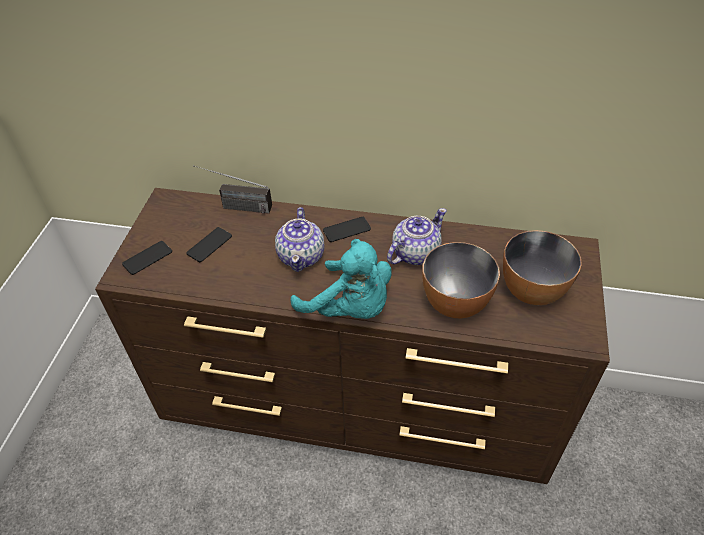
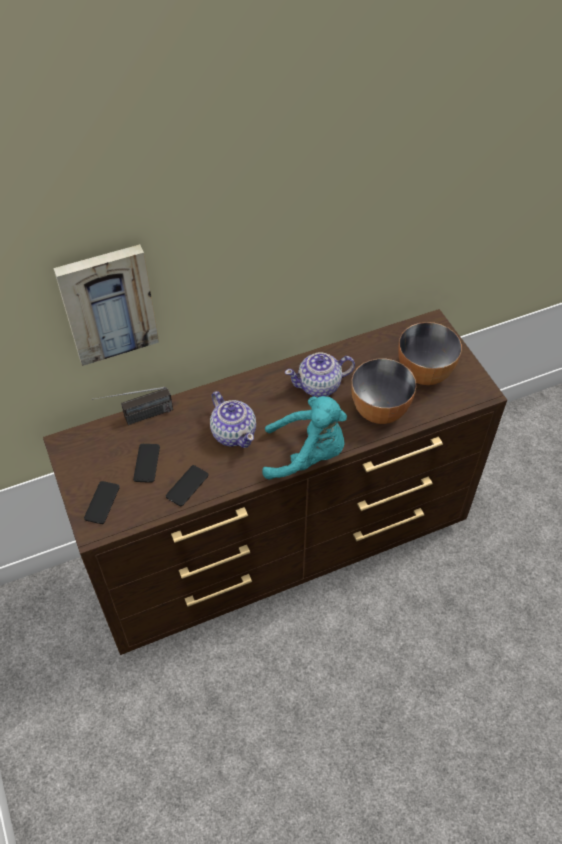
camera: 35 degrees left, 5 degrees up
phone [323,217,371,242] -> phone moved to [166,465,208,506]
teapot [387,208,447,265] -> teapot turned 120 degrees counterclockwise [285,352,355,397]
none -> picture [53,244,159,366]

